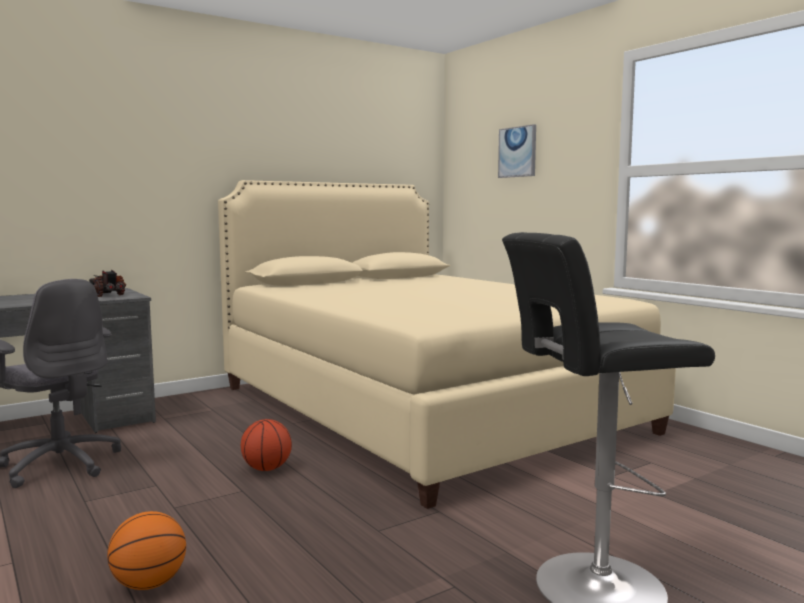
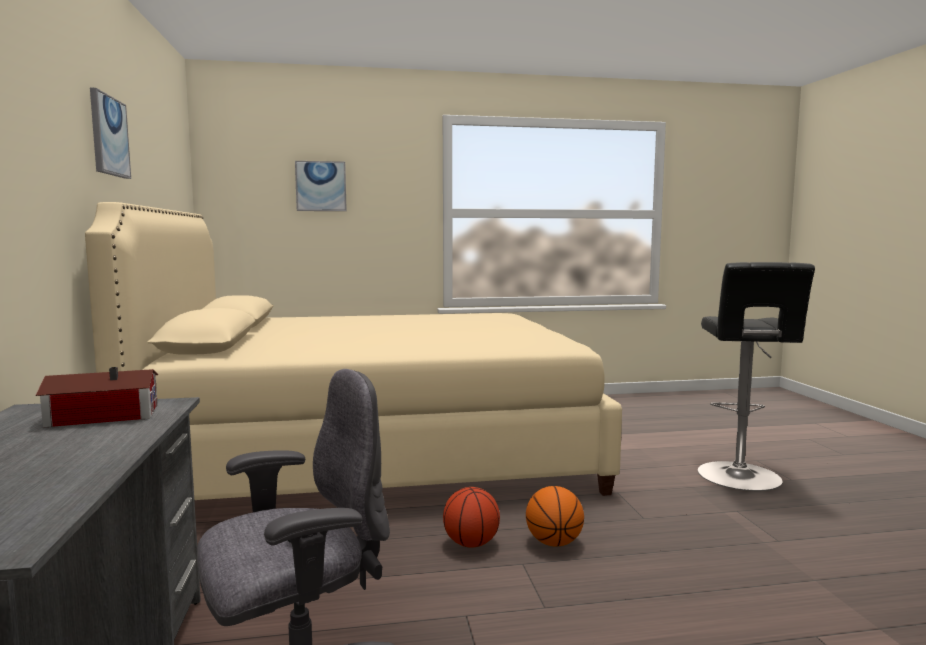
camera: 65 degrees left, 0 degrees up
toy truck [89,270,126,297] -> toy house [36,367,158,428]
basketball [107,511,186,590] -> basketball moved to [526,486,584,547]
none -> picture [90,87,131,179]

